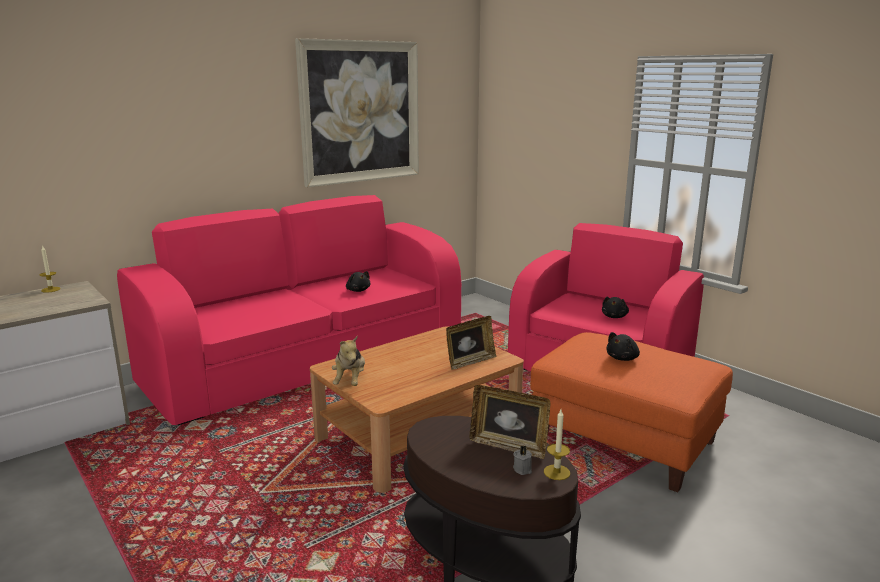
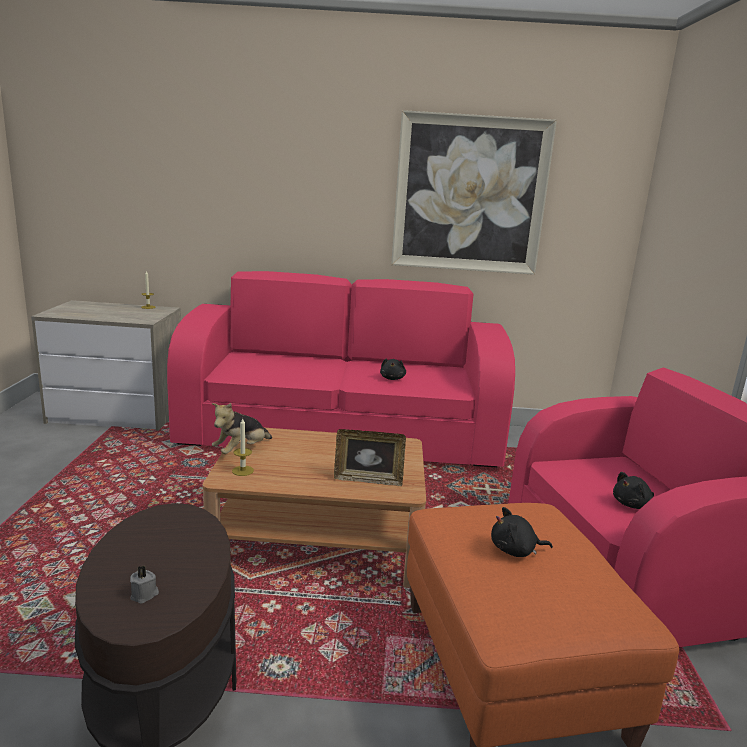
camera: 40 degrees right, 0 degrees up
picture frame [469,385,551,459] -> none
candle [544,410,570,480] -> candle moved to [232,419,254,476]

